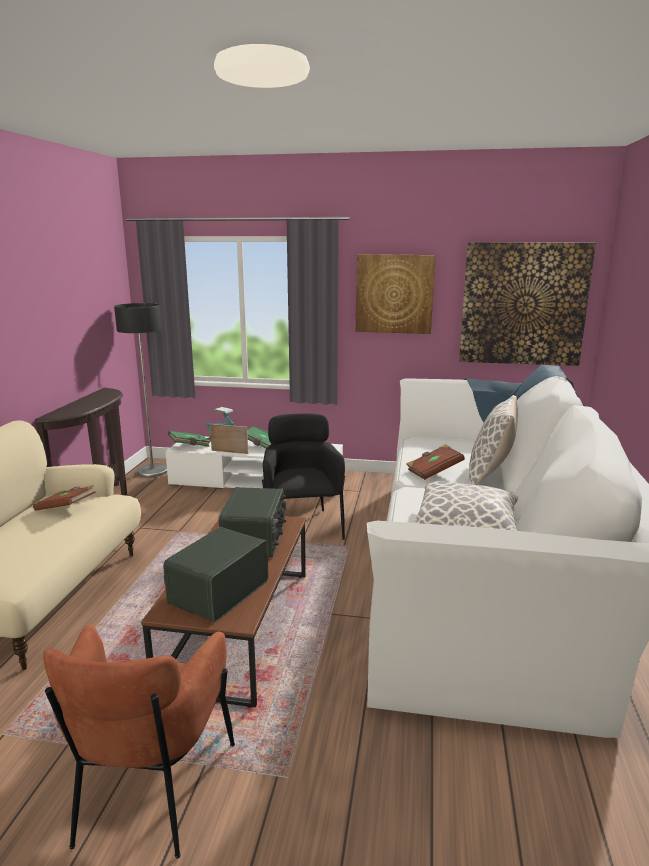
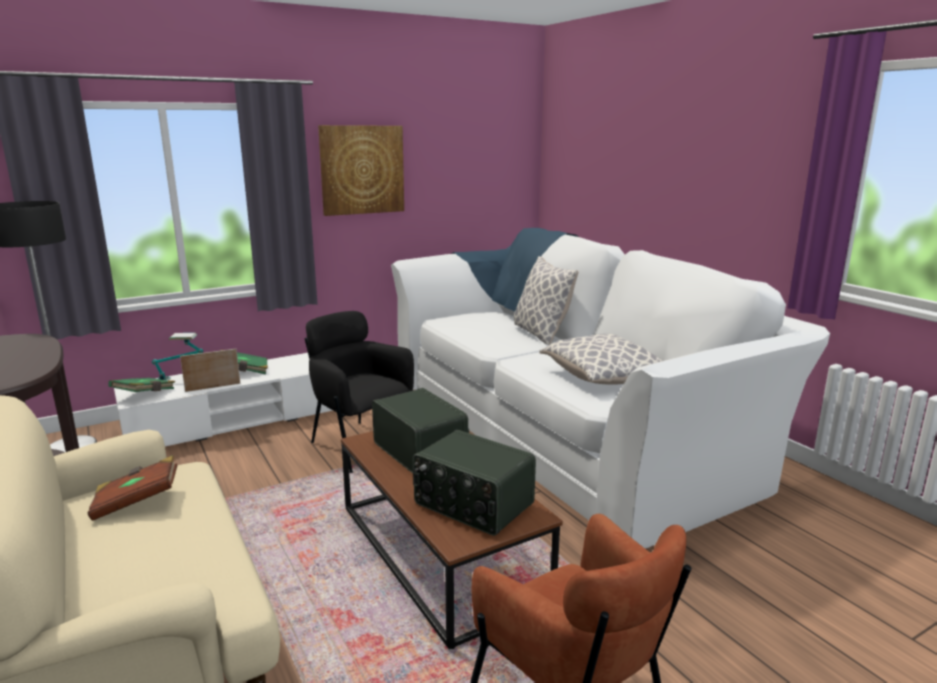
camera: 40 degrees left, 0 degrees up
radio [163,527,268,623] -> radio turned 45 degrees counterclockwise [413,430,536,536]
brown book [407,444,465,480] -> none
picture [459,242,596,366] -> none

